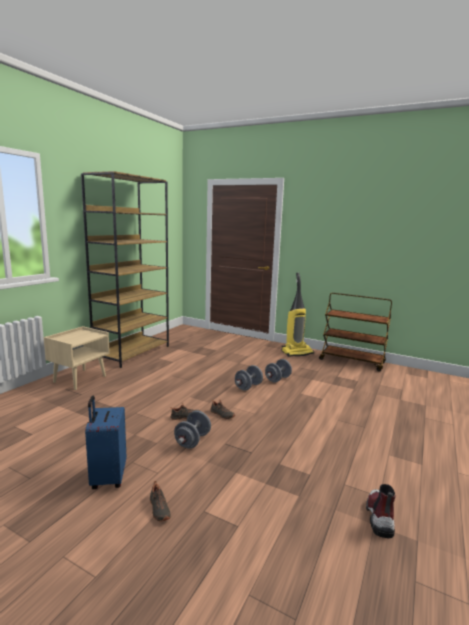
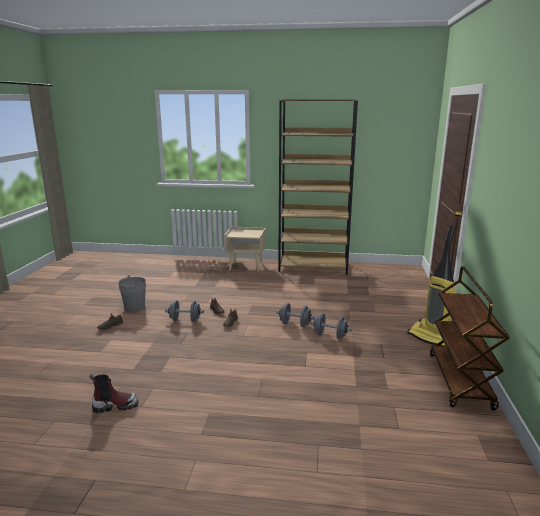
camera: 70 degrees right, 5 degrees up
blue suitcase [85,396,126,489] -> grey bucket [118,275,146,311]

